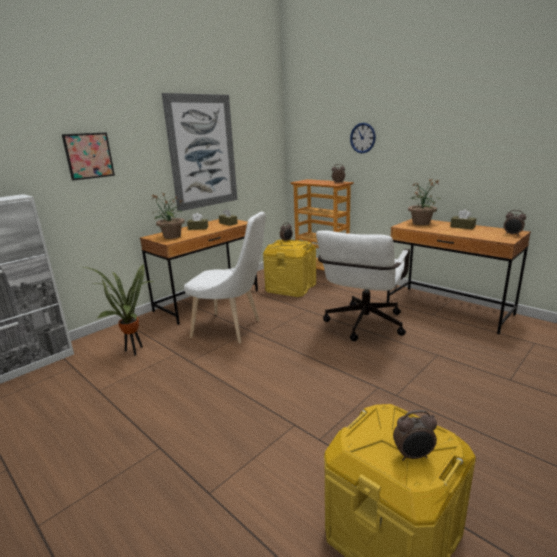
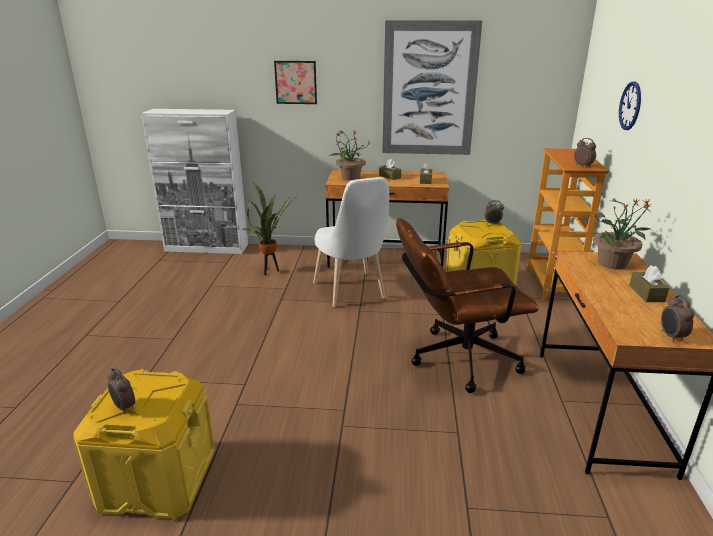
camera: 50 degrees right, 5 degrees up
white office chair [316,230,410,341] -> brown office chair [396,218,539,393]

